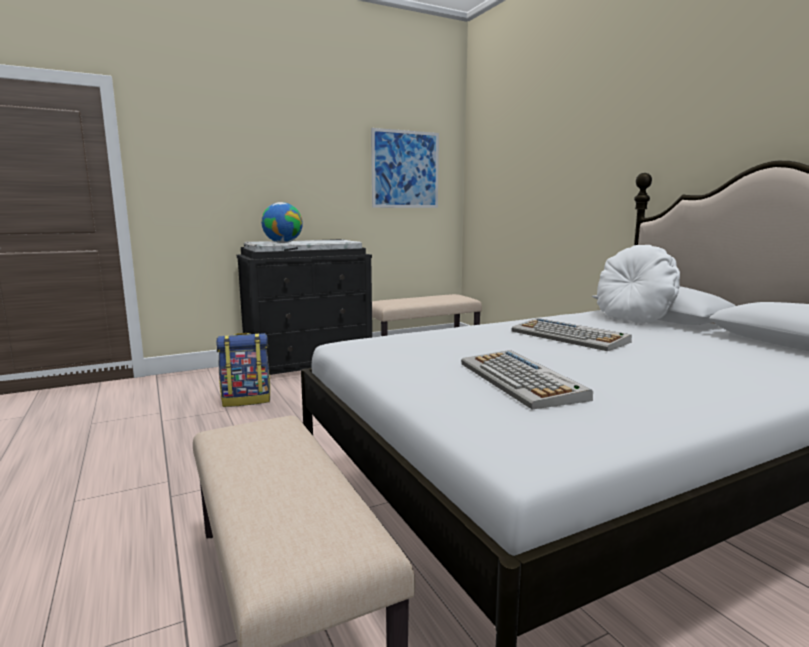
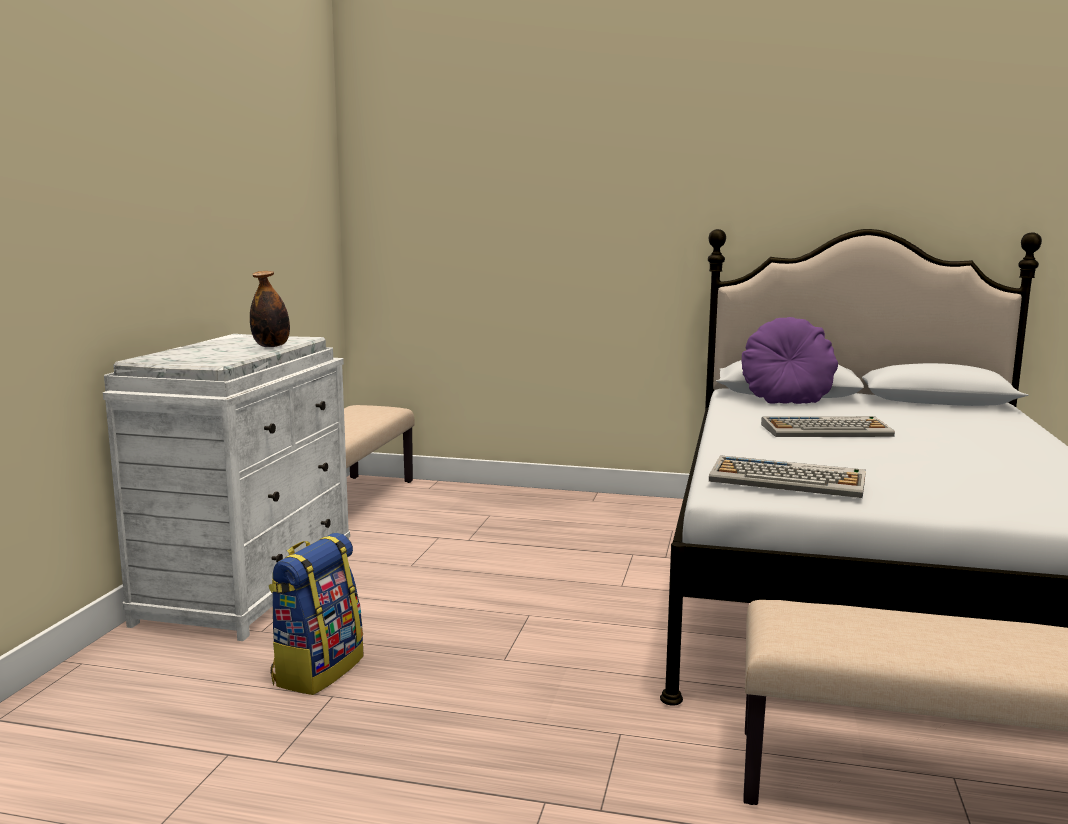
camera: 50 degrees left, 0 degrees up
black dresser [237,239,372,375] -> white dresser [103,334,350,641]
globe [261,202,303,243] -> none
picture [371,128,439,208] -> none
keyboard [461,350,593,410] -> keyboard moved to [709,455,866,498]
white pillow [597,245,680,324] -> purple pillow [742,317,838,404]
none -> bottle [250,271,290,347]

